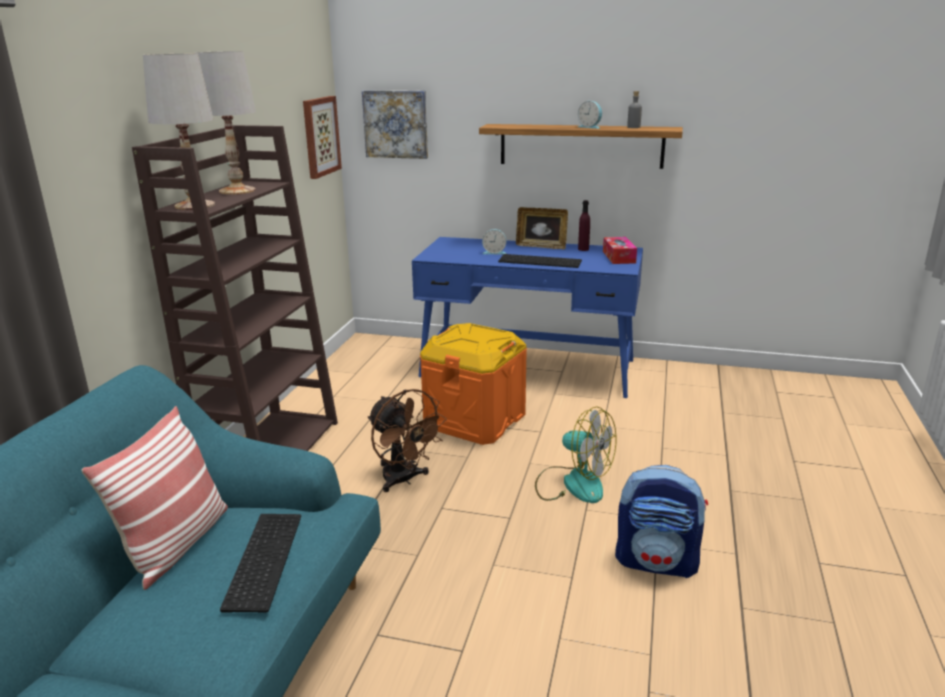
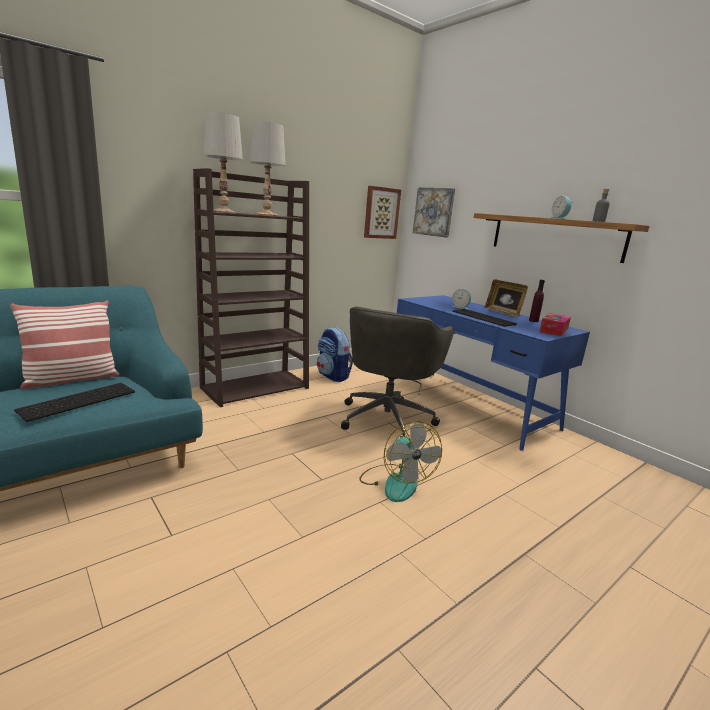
camera: 35 degrees right, 5 degrees down
brown fan [368,389,447,492] -> none
orange storage box [420,323,527,445] -> grey office chair [341,307,454,438]
backpack [615,465,708,578] -> backpack moved to [317,327,353,382]

